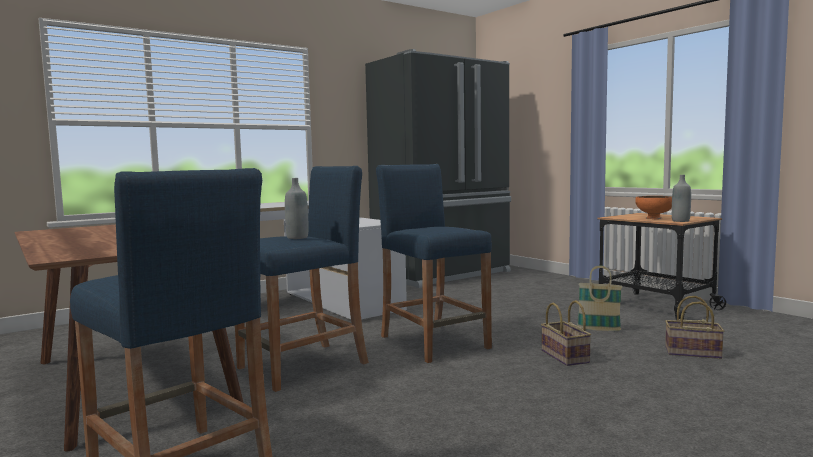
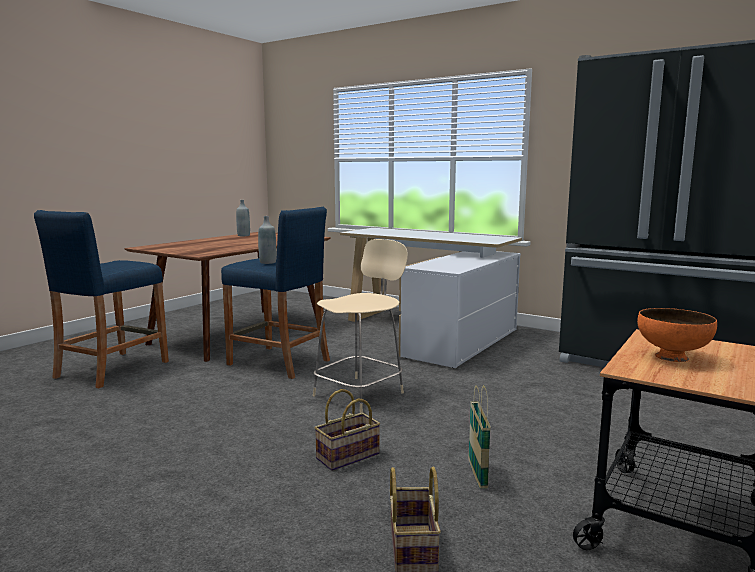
camera: 70 degrees right, 5 degrees up
blue stool [376,164,492,363] -> beige chair [313,239,408,413]
grey bottle [672,175,691,222] -> grey bottle moved to [236,200,250,236]

